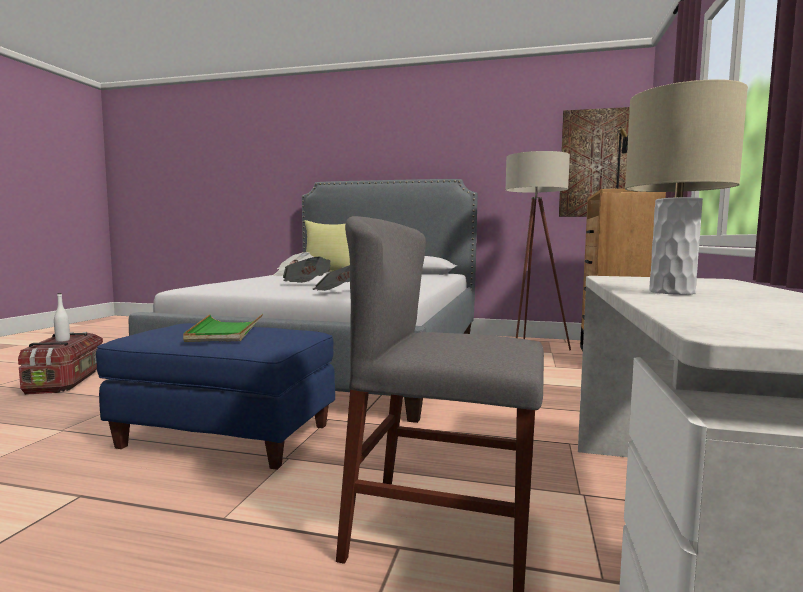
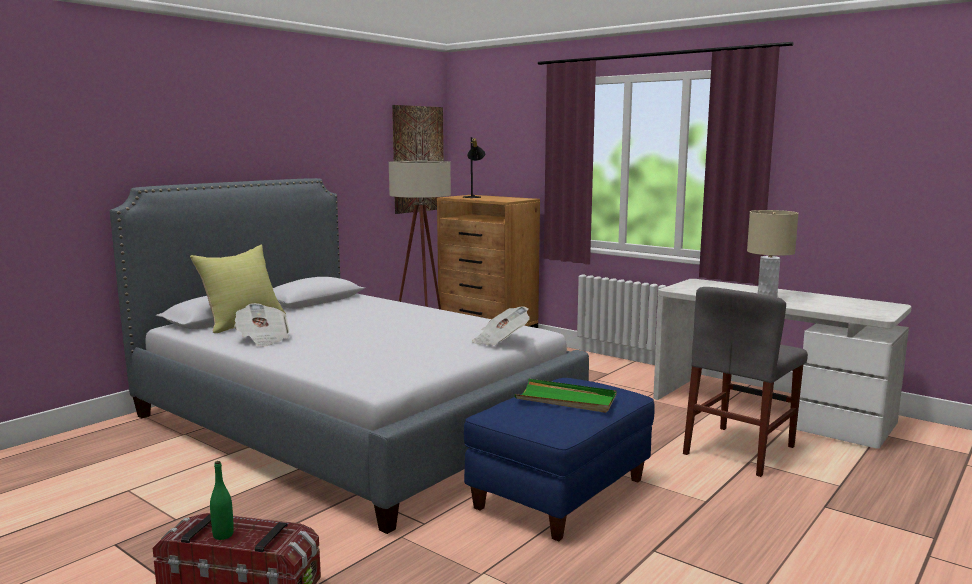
camera: 65 degrees left, 5 degrees up
white bottle [54,293,70,342] -> green bottle [210,461,234,540]
newspaper [283,257,331,283] -> none

